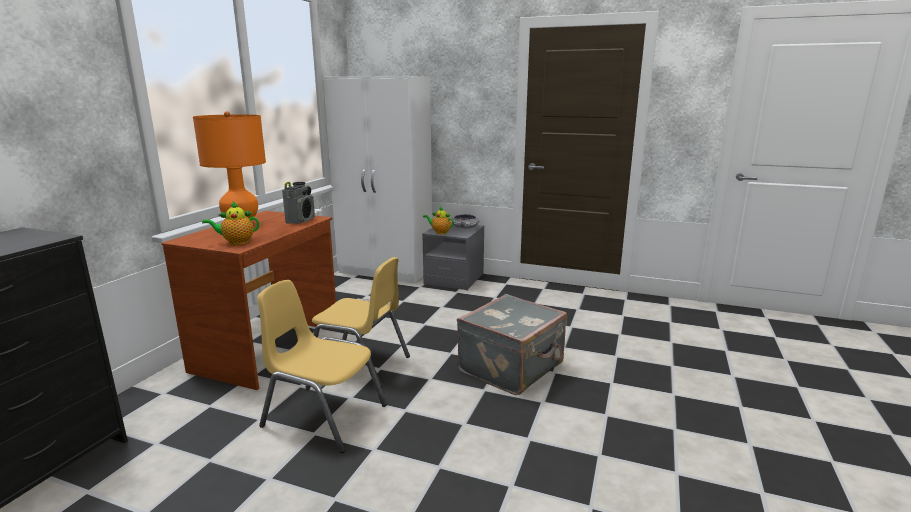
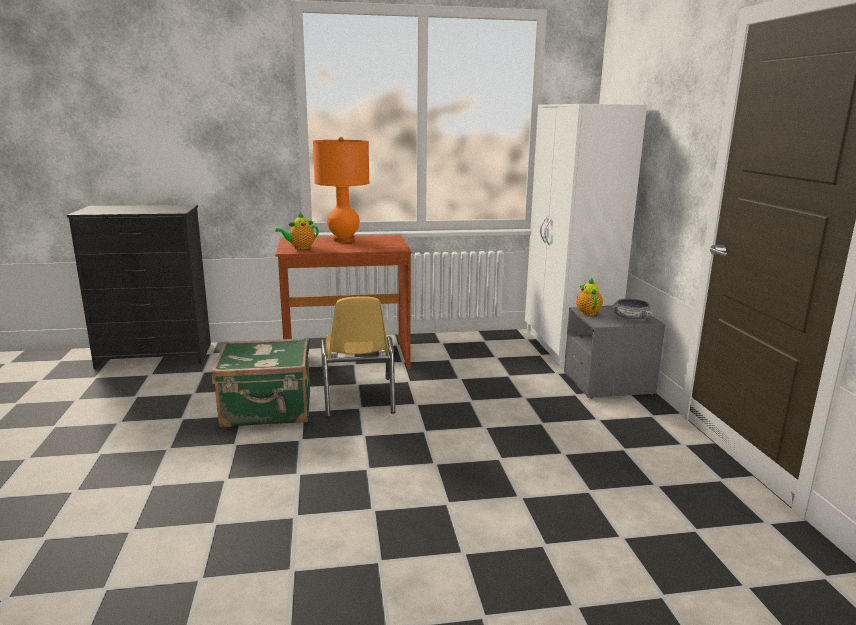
camera: 60 degrees right, 0 degrees up
teapot [202,201,259,245] -> teapot turned 75 degrees counterclockwise [275,213,319,249]
yellow chair [257,280,387,453] -> green suitcase [212,337,310,427]
radio [282,182,315,224] -> none
grey suitcase [457,294,567,395] -> none

